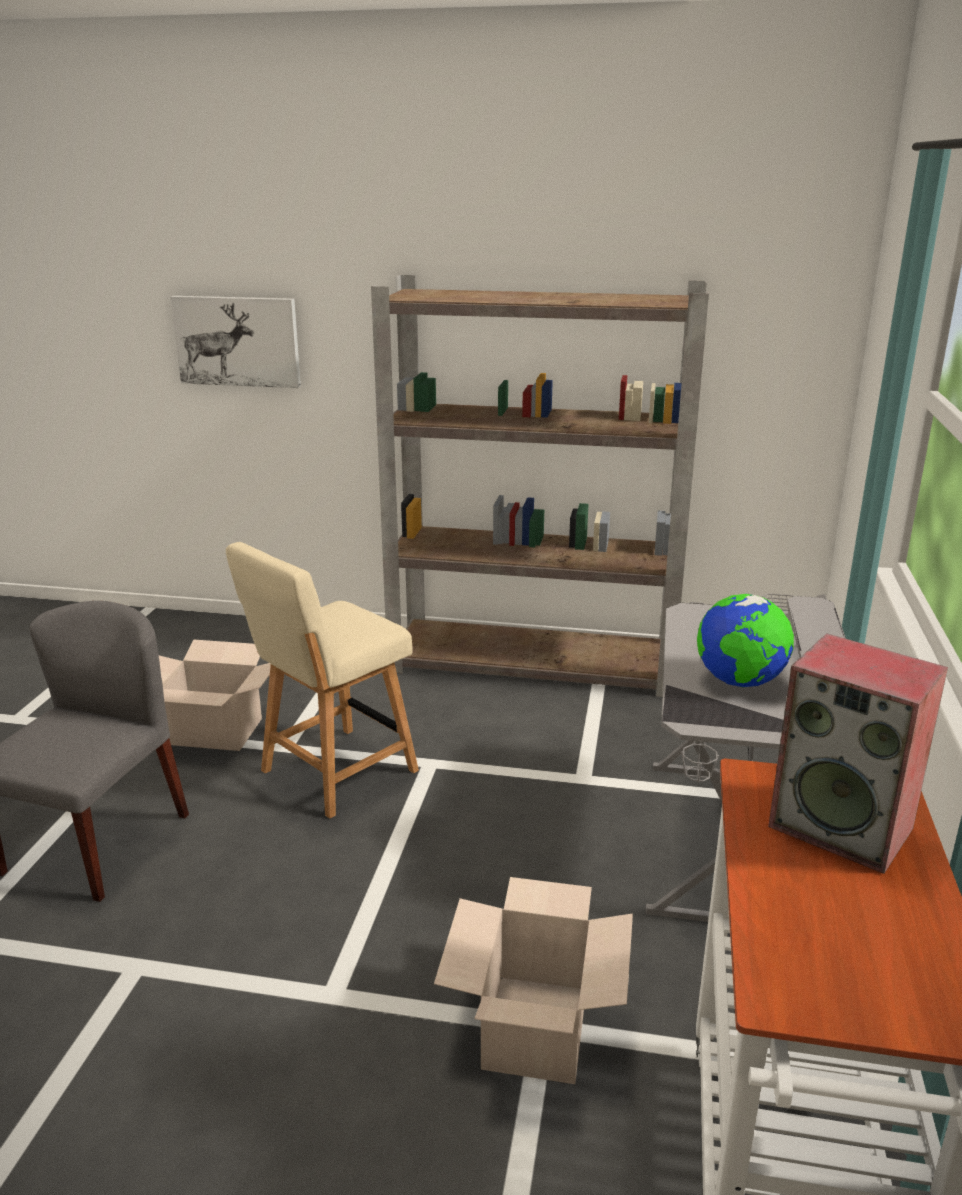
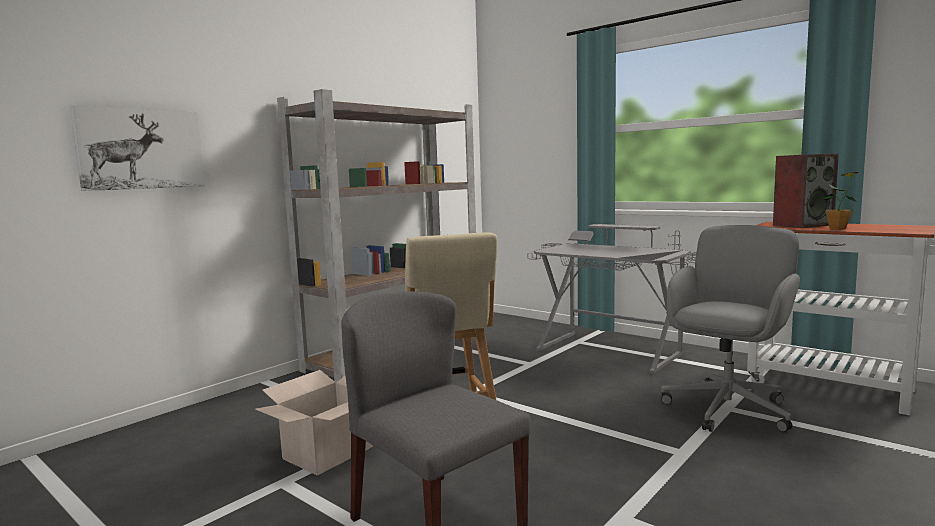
camera: 60 degrees left, 15 degrees down
cardboard box [434,877,633,1084] -> grey office chair [661,225,800,432]
globe [697,594,794,687] -> none
none -> potted plant [822,172,858,230]

